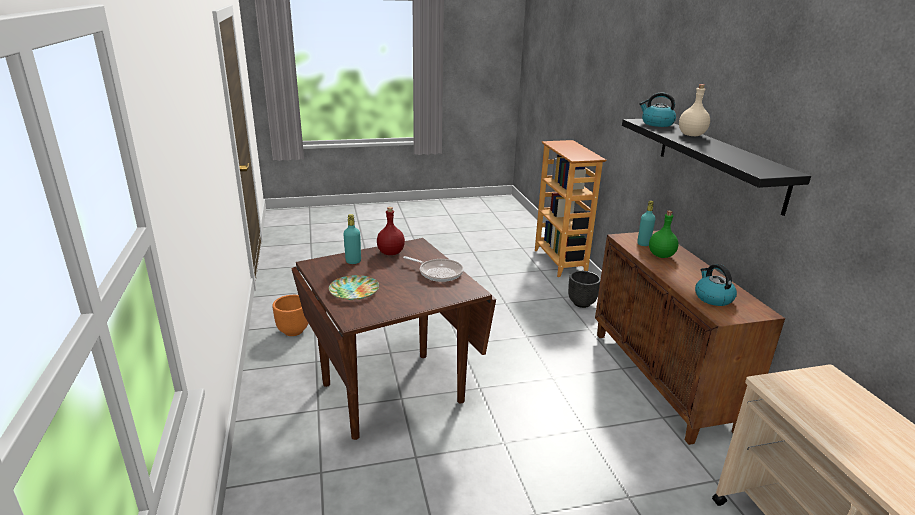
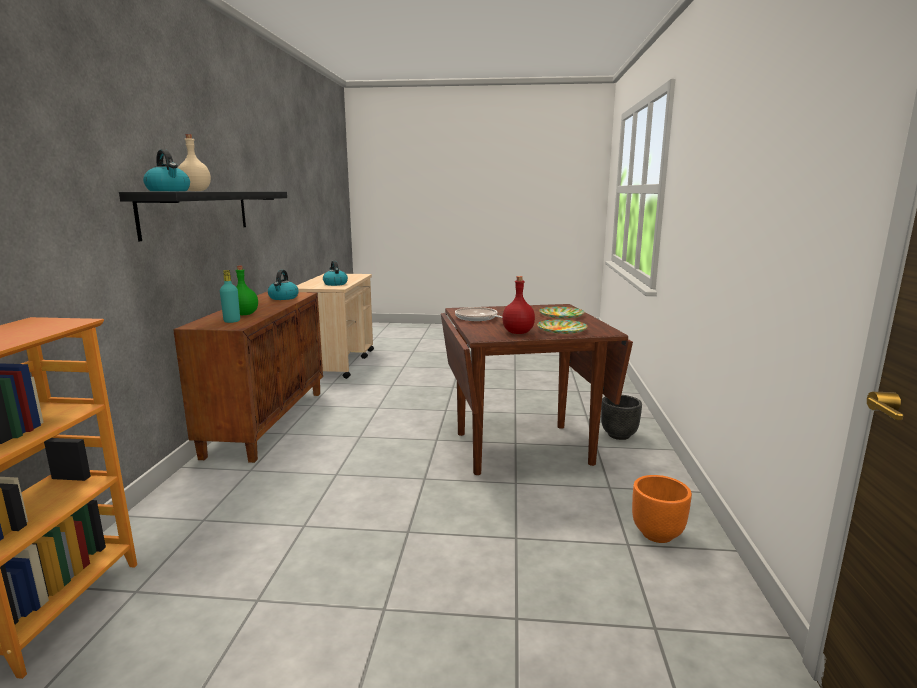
camera: 160 degrees left, 10 degrees down
turquoise bottle [344,214,361,264] -> plate [537,319,588,334]
black planter [568,271,601,308] -> black planter moved to [601,395,642,440]
none -> kettle [323,261,348,286]

